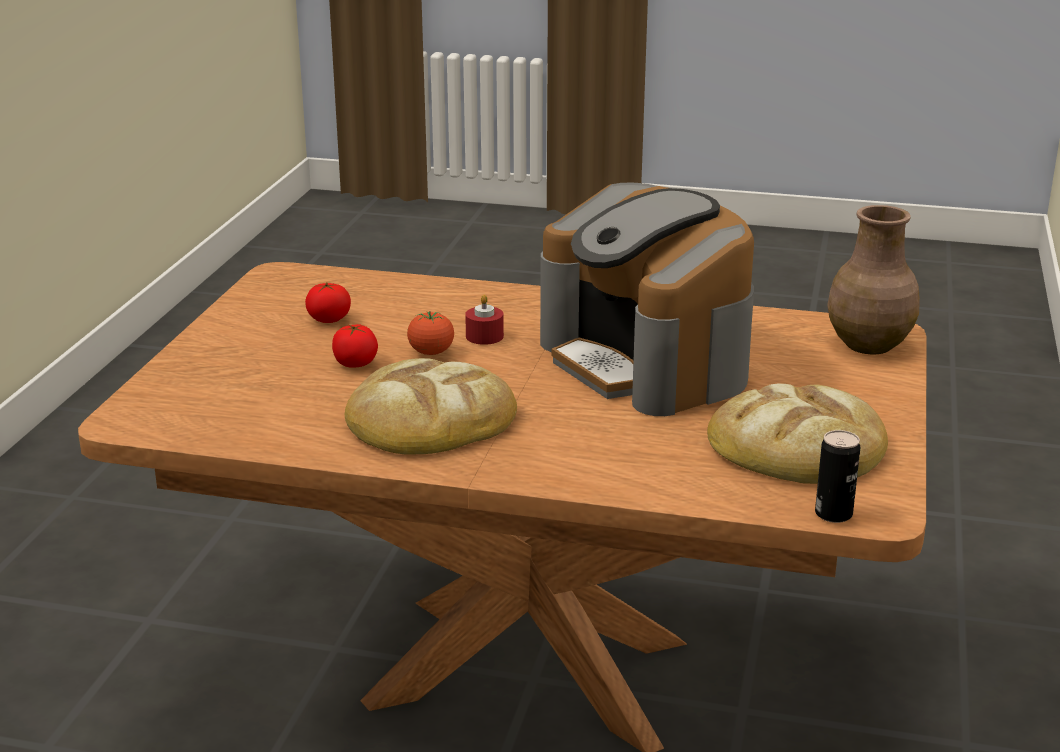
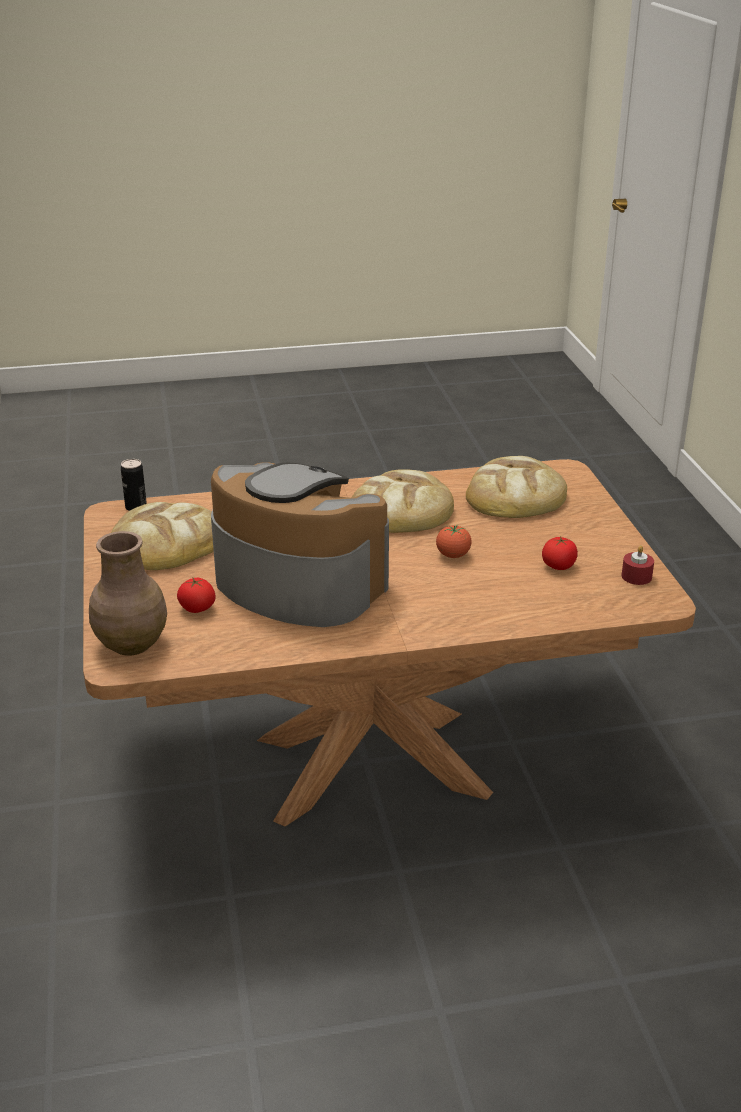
camera: 155 degrees right, 5 degrees up
tomato [332,324,378,368] -> tomato moved to [177,578,216,613]
red candle [465,294,504,345] -> red candle moved to [622,546,654,585]
none -> bread [466,456,567,518]

